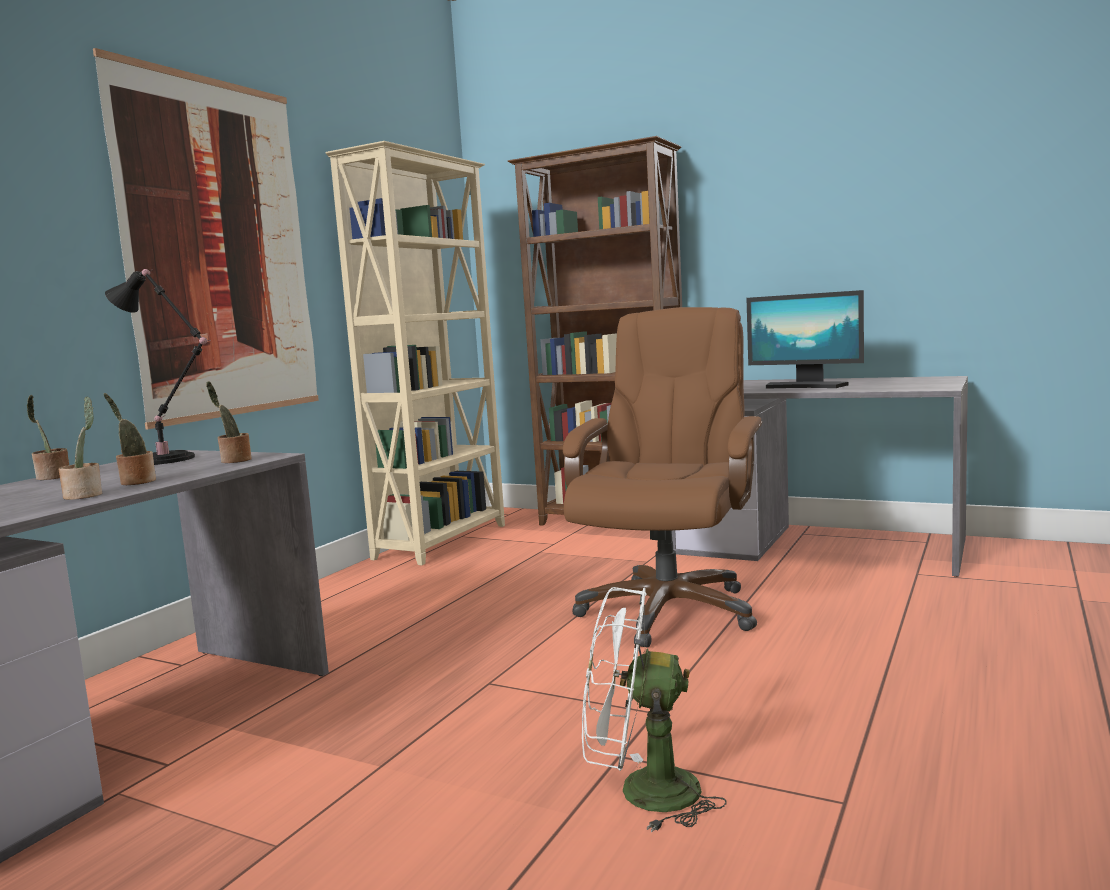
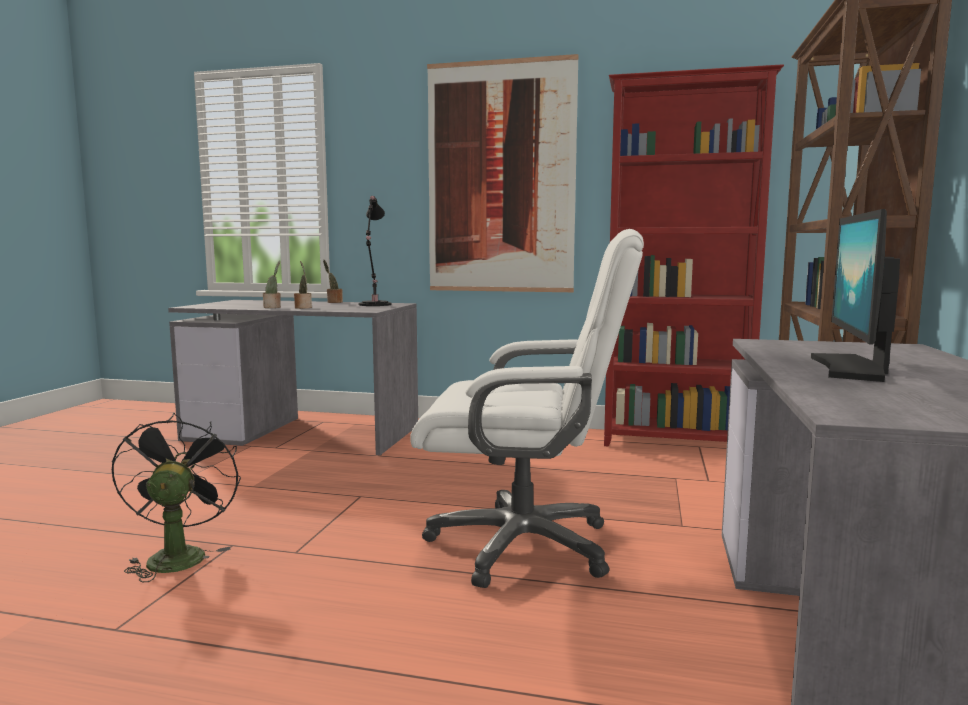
camera: 75 degrees right, 0 degrees up
potted plant [206,381,252,463] -> none
beige bookcase [325,141,505,565] -> red bookcase [604,64,784,446]
brown office chair [563,307,763,647] -> white office chair [410,229,644,588]
white fan [582,587,727,832] -> black fan [112,413,241,582]

